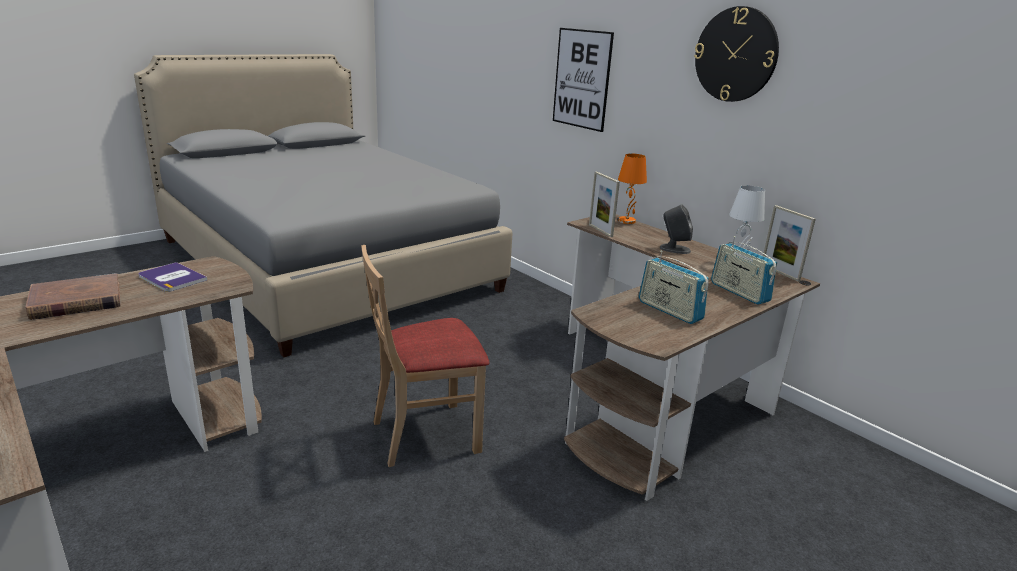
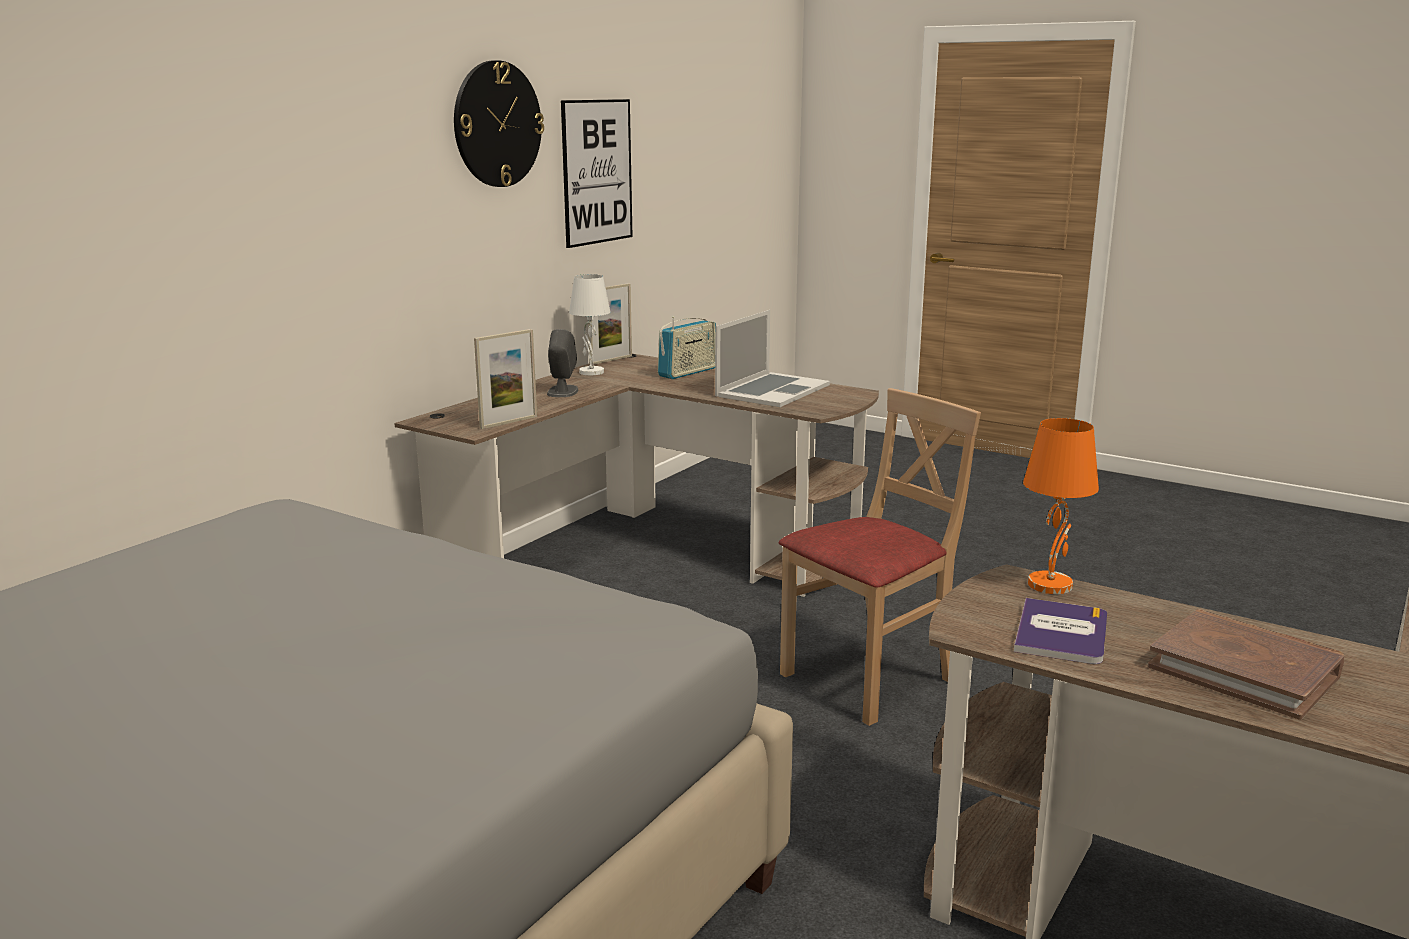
camera: 105 degrees left, 5 degrees down
beige chair [361,245,490,467] -> beige chair turned 90 degrees counterclockwise [779,388,981,726]
picture [553,28,614,132] -> picture moved to [561,99,633,248]
orange table lamp [618,154,647,224] -> orange table lamp moved to [1023,418,1099,594]
radio [639,251,709,324] -> laptop [715,310,830,407]

